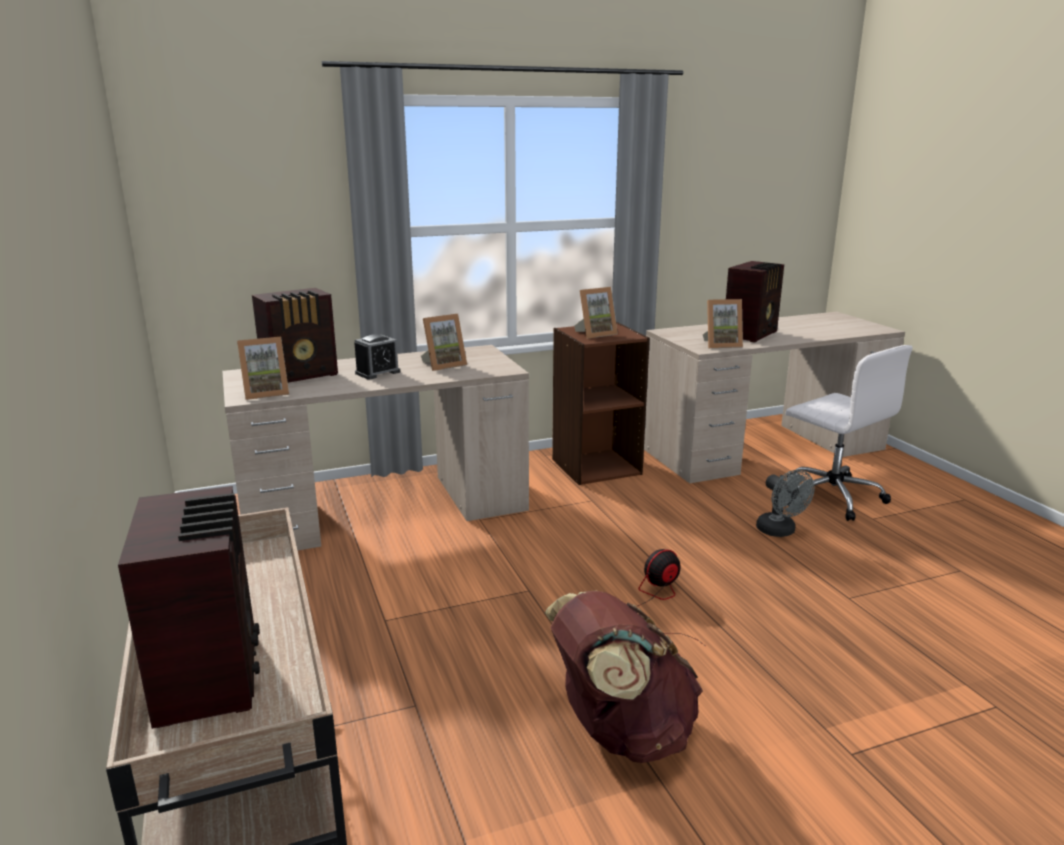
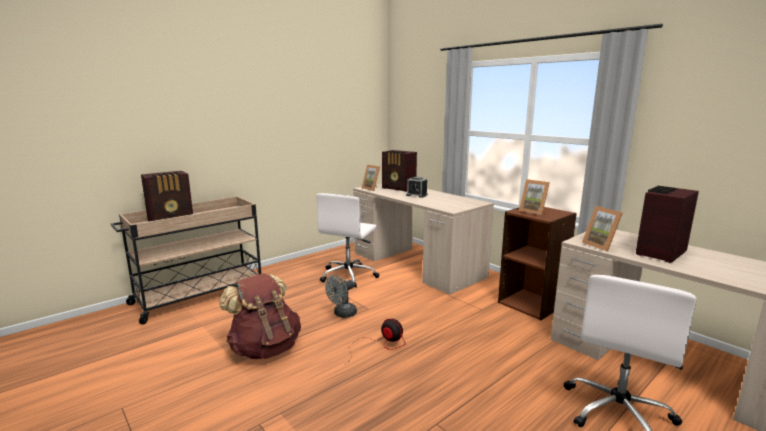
camera: 70 degrees right, 5 degrees down
picture frame [421,314,467,371] -> none
radio [726,261,785,342] -> radio turned 120 degrees clockwise [636,186,699,263]
grey fan [756,470,815,537] -> grey fan moved to [325,275,357,318]
none -> white office chair [316,193,380,288]

